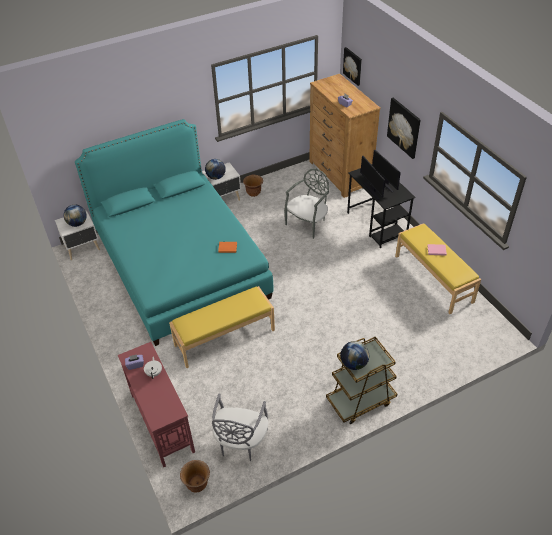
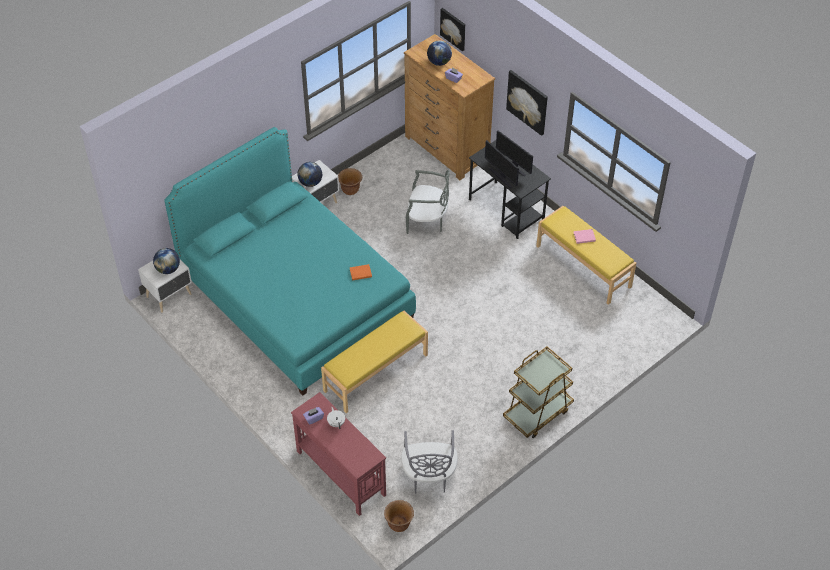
camera: 15 degrees left, 5 degrees up
grey chair [284,168,329,239] -> grey chair turned 75 degrees clockwise [406,170,450,234]
globe [340,341,369,370] -> globe moved to [427,40,452,66]

